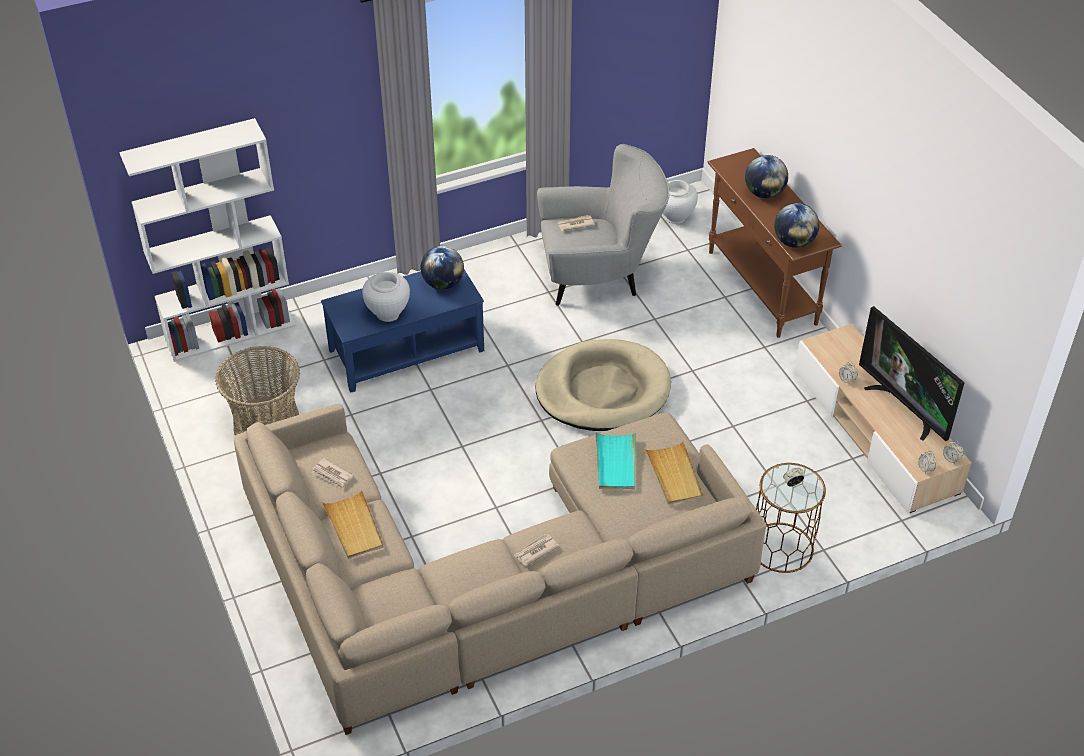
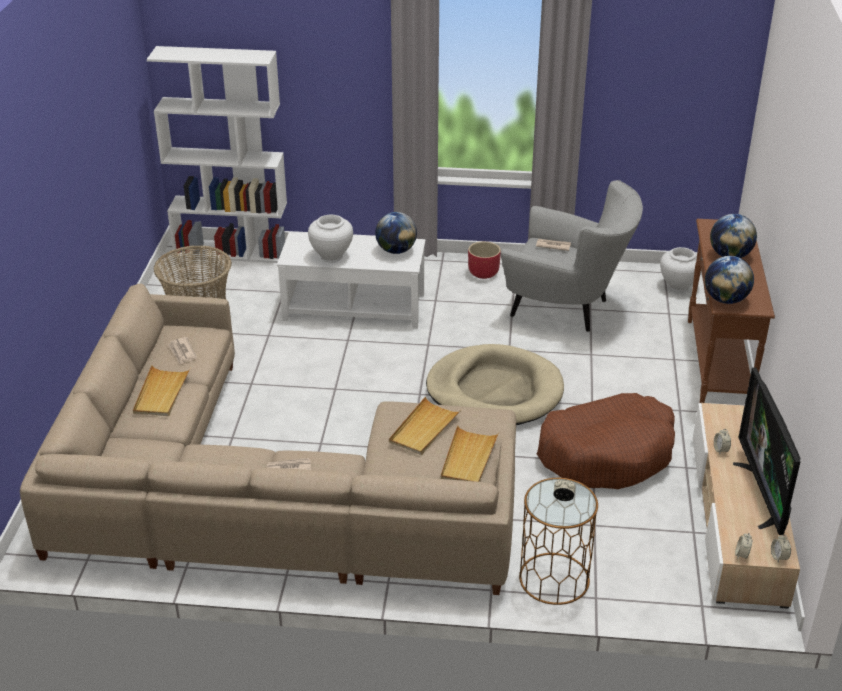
camera: 30 degrees right, 10 degrees down
blue coffee table [321,270,484,393] -> white coffee table [277,232,425,328]
turquoise tray [595,431,636,489] -> beige tray [389,397,461,455]
none -> red planter [468,241,501,279]
none -> brown dog bed [537,393,675,489]

